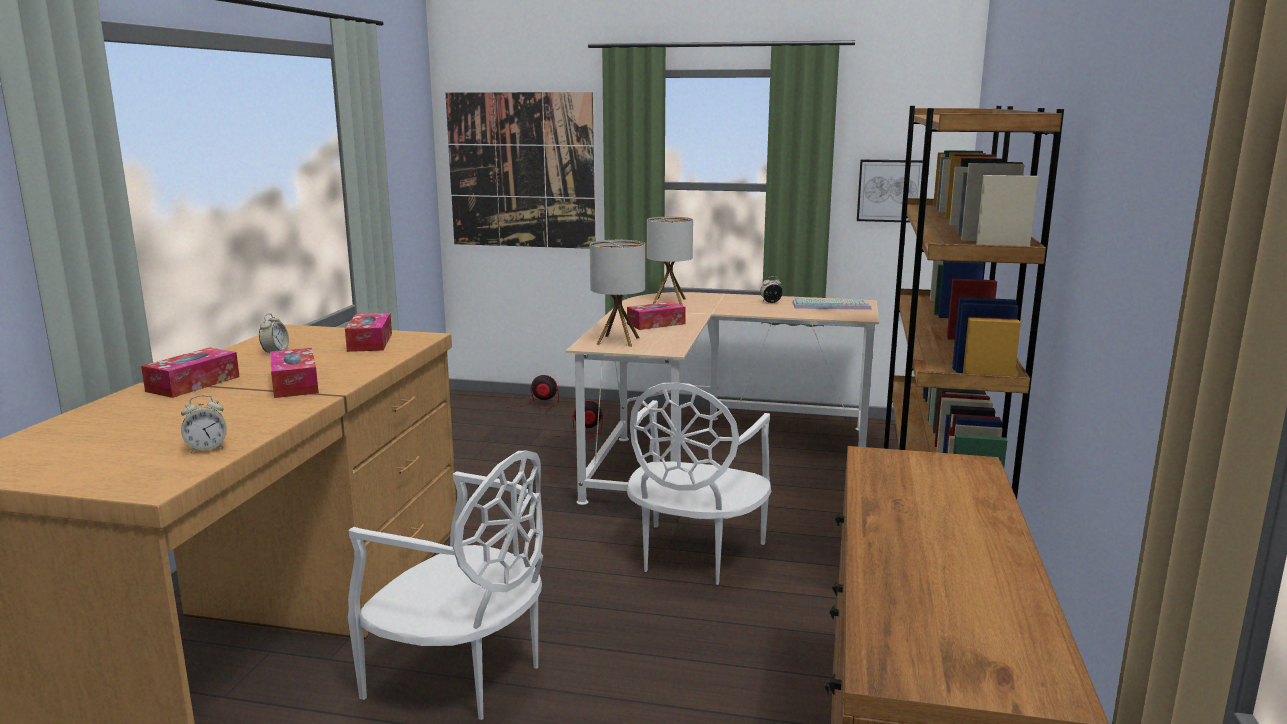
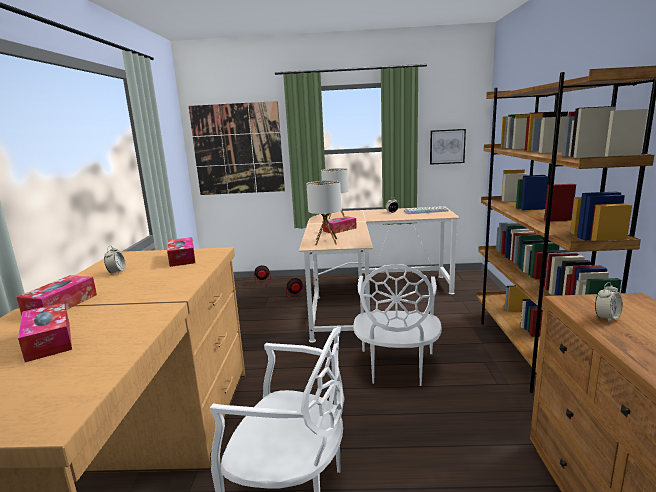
camera: 10 degrees left, 0 degrees up
alarm clock [181,395,227,453] -> alarm clock moved to [595,282,623,323]
tissue box [270,348,319,398] -> tissue box moved to [18,302,72,362]

